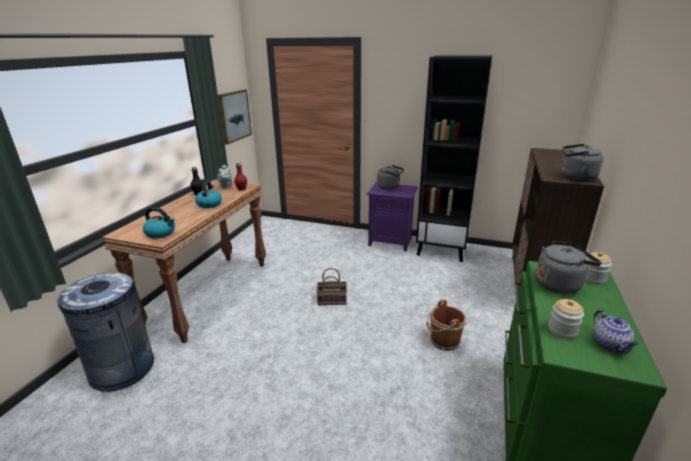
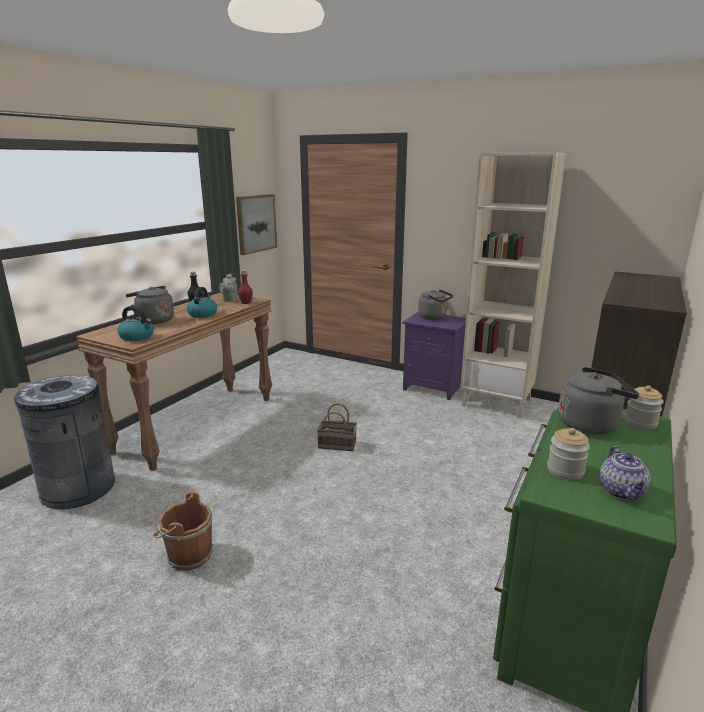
camera: 10 degrees right, 5 degrees down
black bookcase [416,55,492,262] -> beige bookcase [460,152,566,419]
brown bucket [426,299,467,351] -> brown bucket moved to [153,492,213,570]
grey kettle [562,144,603,181] -> grey kettle moved to [126,286,174,324]

